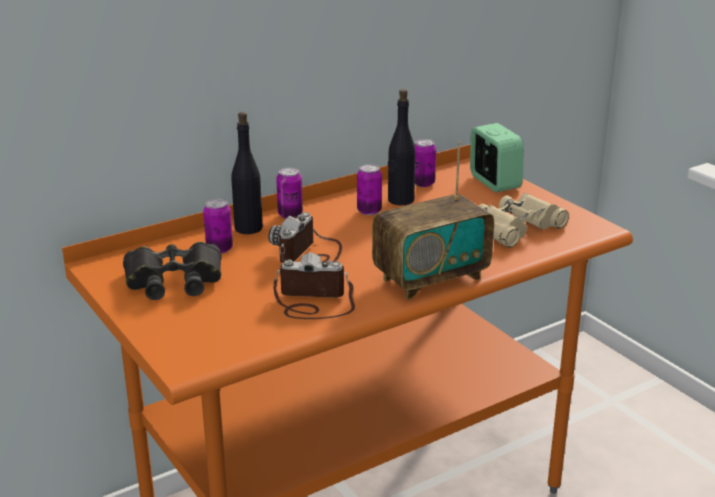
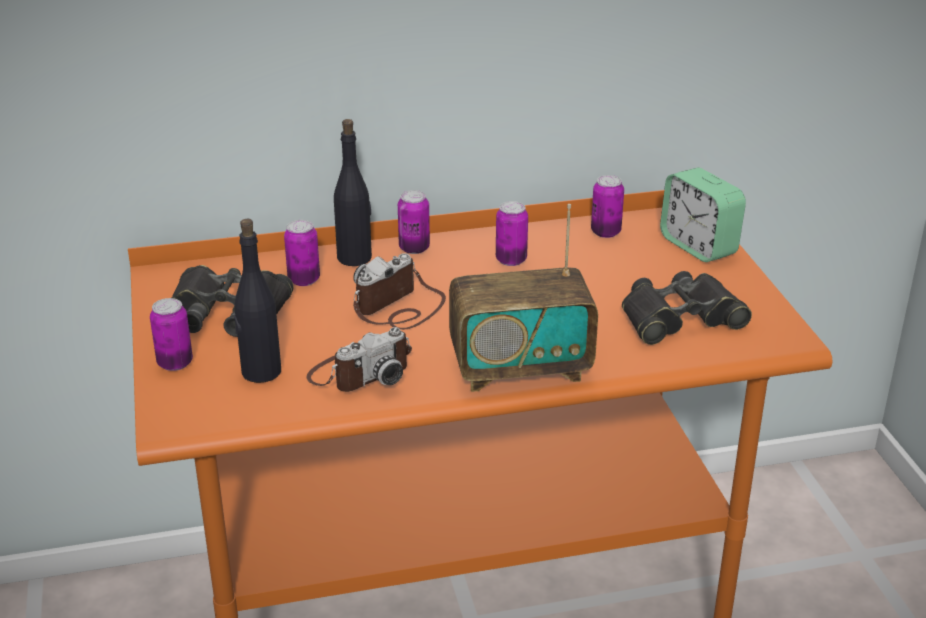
camera: 20 degrees right, 5 degrees up
camera [273,253,355,319] -> camera turned 120 degrees clockwise [306,327,412,392]
black bottle [388,89,416,205] -> black bottle moved to [234,219,281,383]
alarm clock [470,123,524,192] -> alarm clock turned 150 degrees clockwise [660,168,746,262]
beige binoculars [479,193,569,248] -> black binoculars [622,271,752,345]
none -> can [150,298,193,371]

